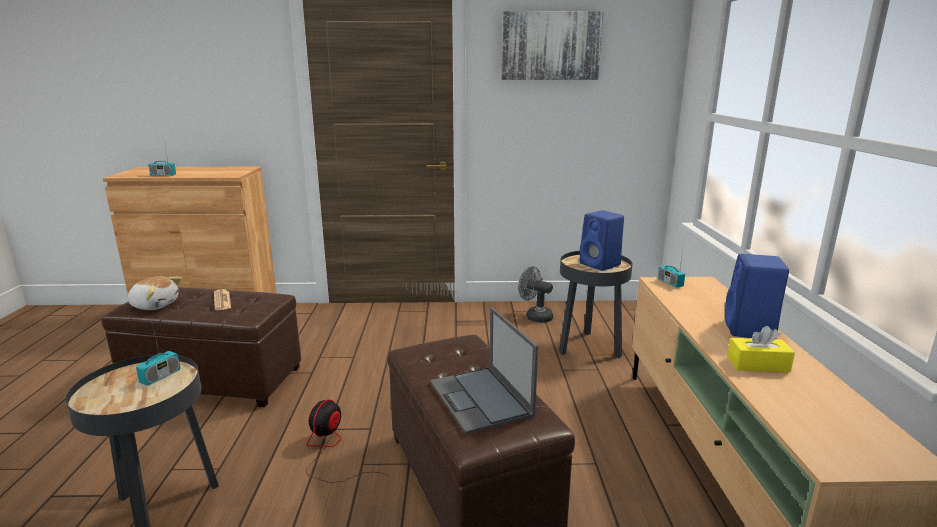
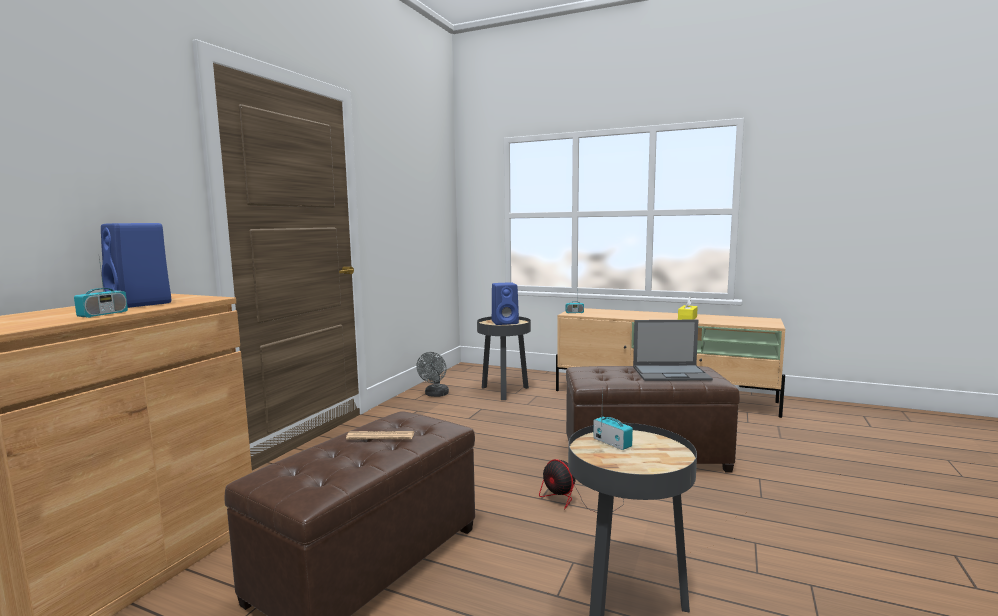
camera: 65 degrees left, 10 degrees down
plush toy [128,277,182,310] -> none
picture [501,11,603,80] -> none
grey fan [518,266,553,323] -> grey fan turned 45 degrees counterclockwise [416,352,449,397]
blue speaker [725,254,789,338] -> blue speaker moved to [101,223,171,308]

